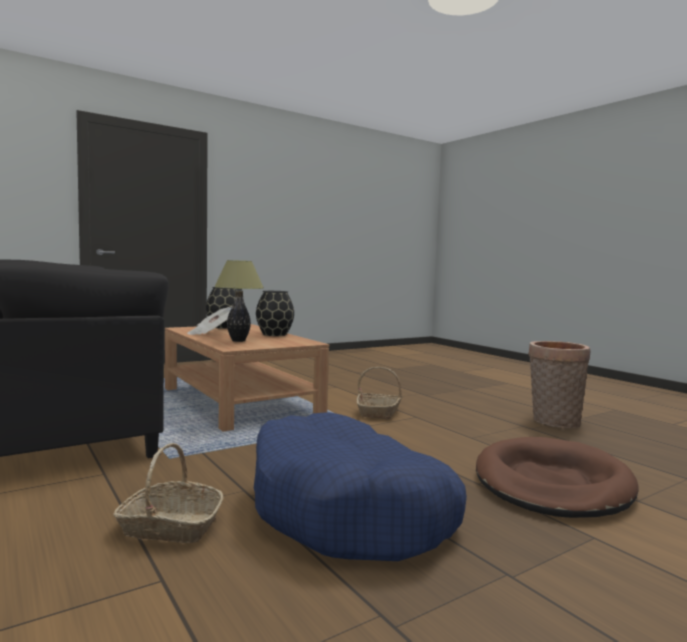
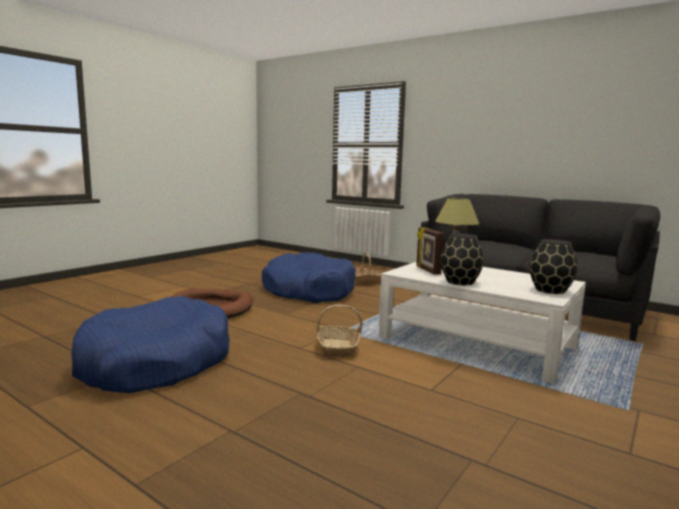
camera: 160 degrees right, 5 degrees up
brown coffee table [165,324,329,432] -> white coffee table [378,262,586,384]
newspaper [187,306,232,335] -> none
basket [528,341,591,428] -> blue dog bed [71,296,230,393]
none -> picture frame [416,227,444,275]

